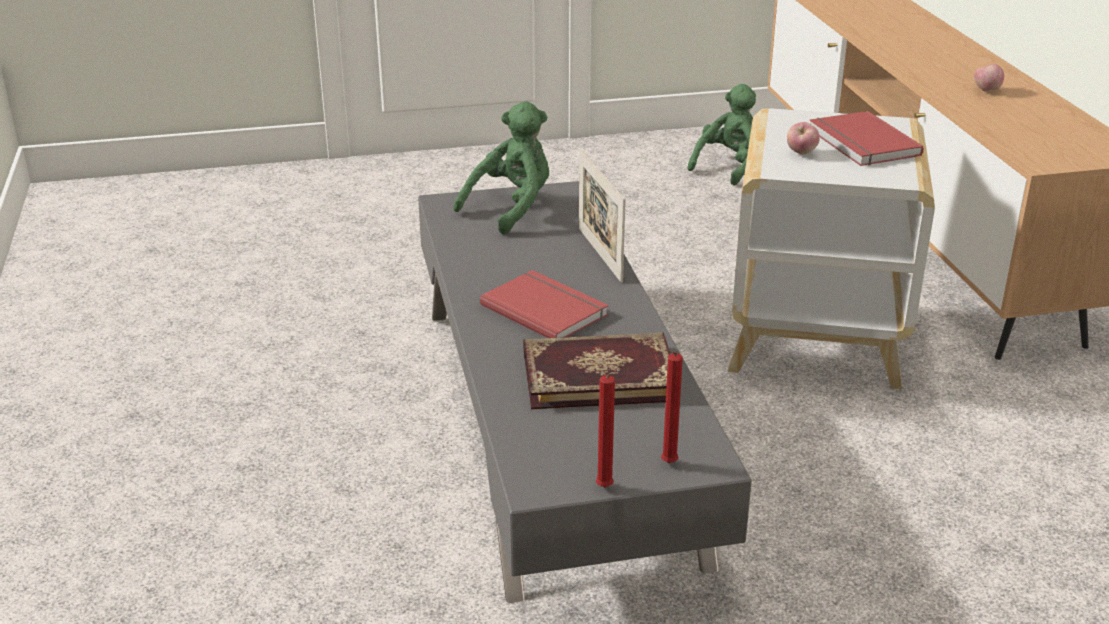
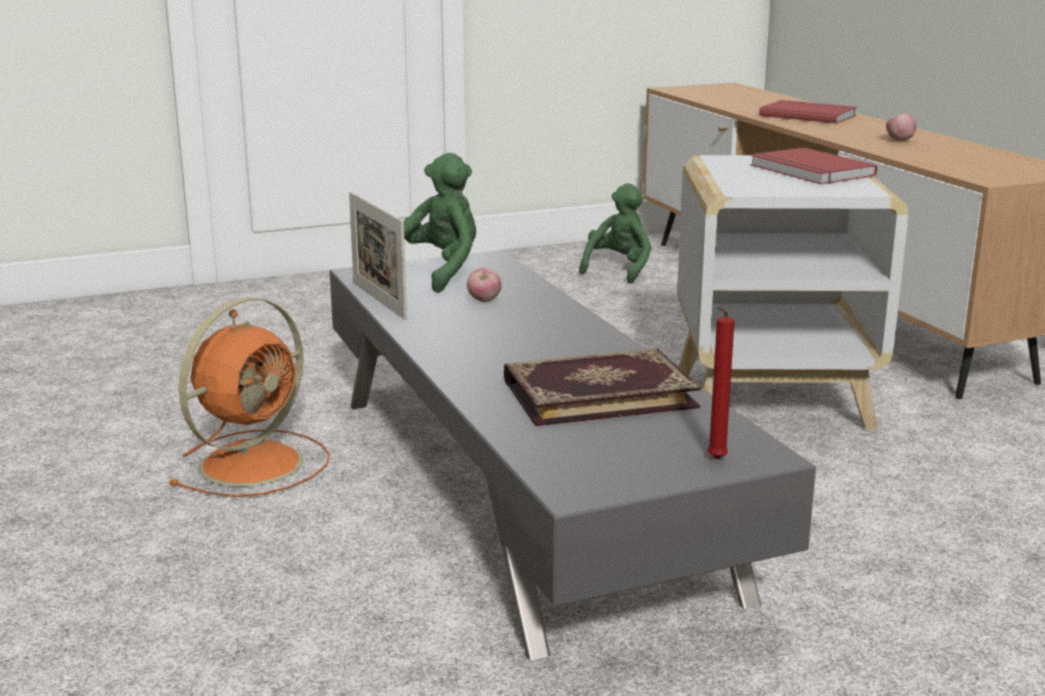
camera: 10 degrees left, 10 degrees down
red book [480,270,609,338] -> red book moved to [759,100,857,124]
picture frame [579,149,626,283] -> picture frame moved to [349,192,407,320]
red candle [596,372,618,487] -> none
apple [787,122,820,154] -> apple moved to [467,268,502,302]
none -> orange fan [168,297,330,497]

